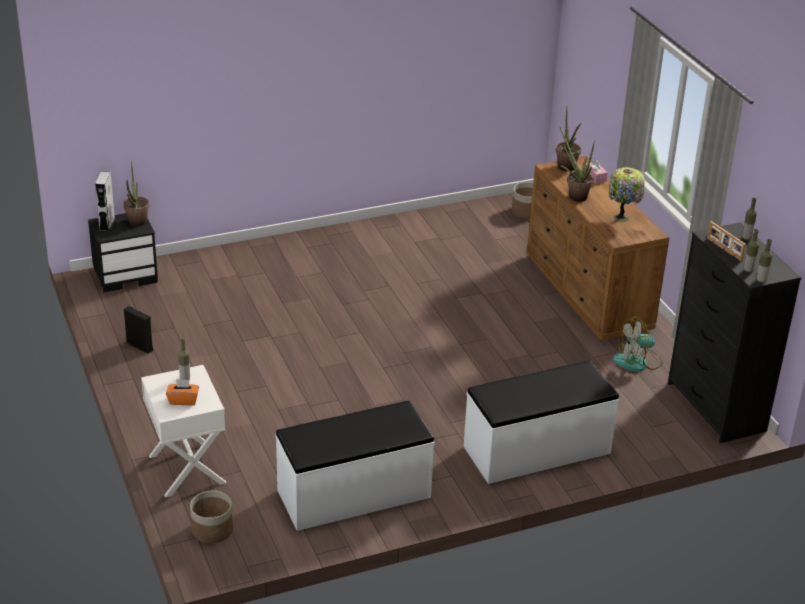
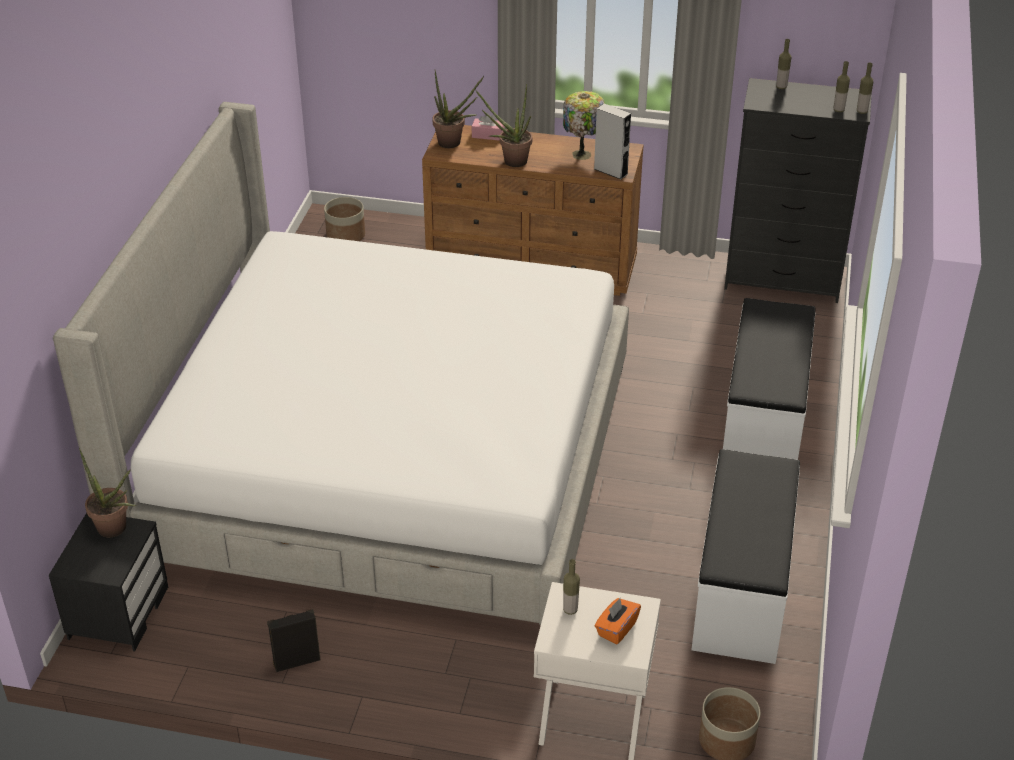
camera: 55 degrees left, 5 degrees up
grey speaker [95,171,115,231] -> grey speaker moved to [594,104,631,180]
fan [613,316,663,372] -> none
picture frame [707,221,746,262] -> none
none -> bed [53,102,629,625]

